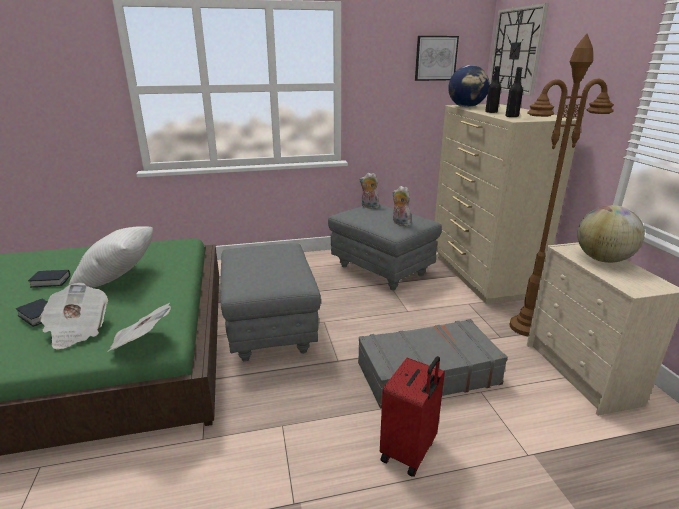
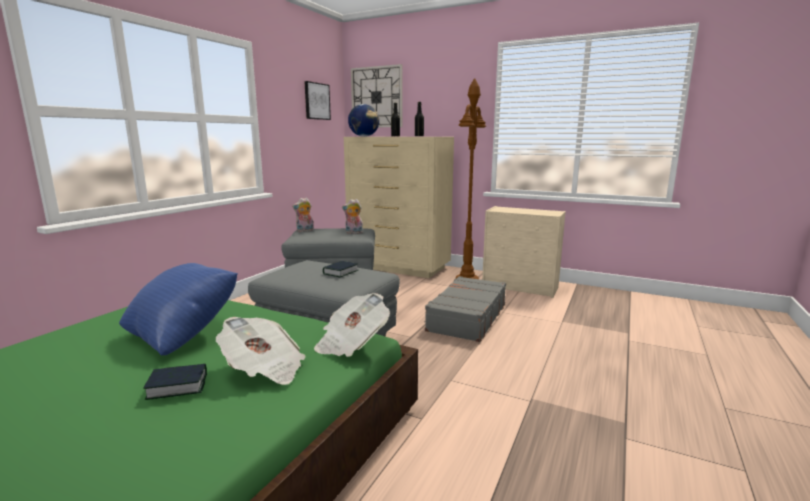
camera: 50 degrees left, 10 degrees down
book [28,270,70,287] -> book moved to [323,261,358,277]
white pillow [69,226,153,288] -> blue pillow [119,263,238,356]
red suitcase [380,356,445,477] -> none
globe [577,205,645,263] -> none

